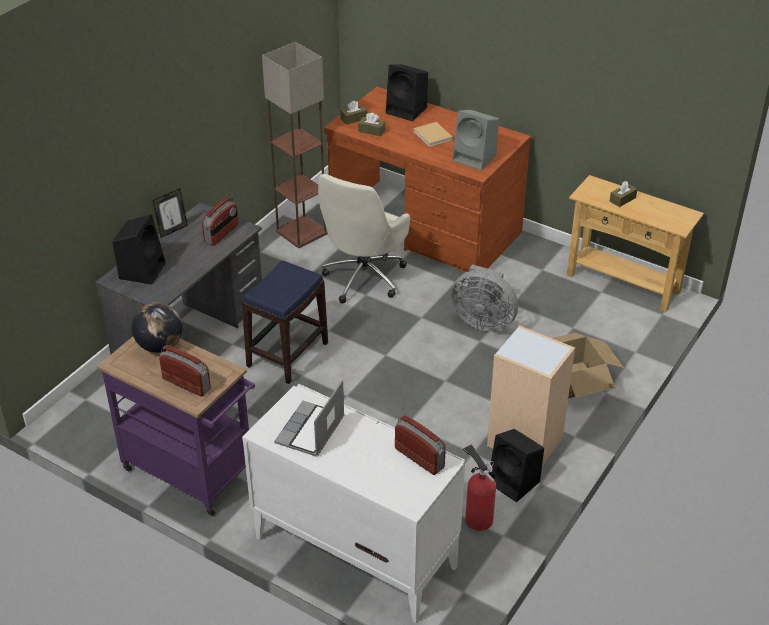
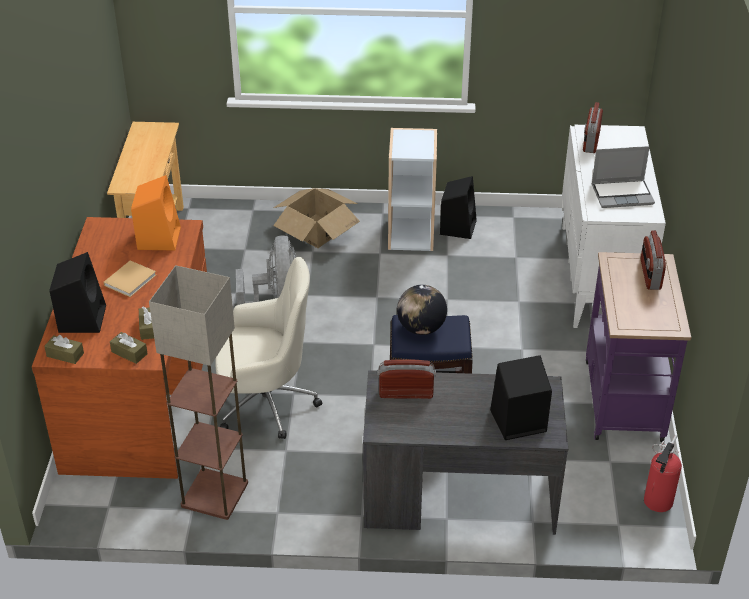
camera: 120 degrees left, 0 degrees up
globe [132,302,183,353] -> globe moved to [397,285,447,335]
picture frame [152,188,188,238] -> none
grey speaker [452,110,499,170] -> orange speaker [131,175,181,251]
fire extinguisher [463,444,496,531] -> fire extinguisher moved to [644,435,682,512]
brown tissue box [610,181,637,207] -> brown tissue box moved to [44,335,84,364]

